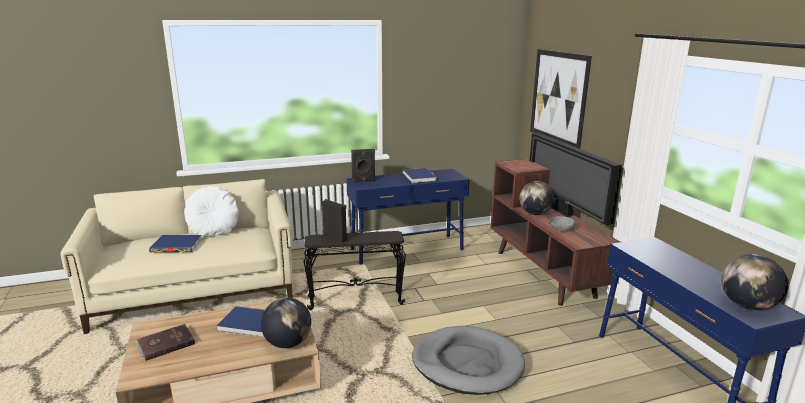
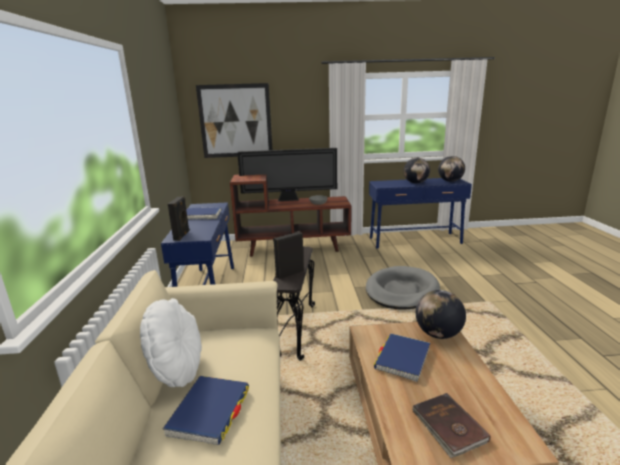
camera: 75 degrees left, 0 degrees up
globe [519,181,555,215] -> globe moved to [404,158,430,184]

